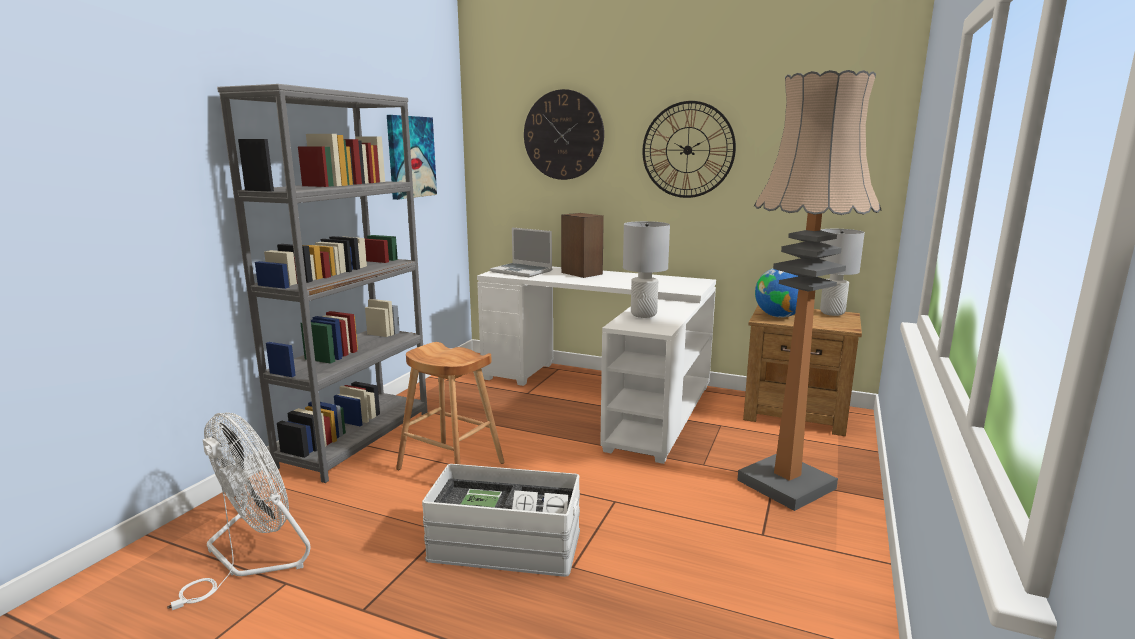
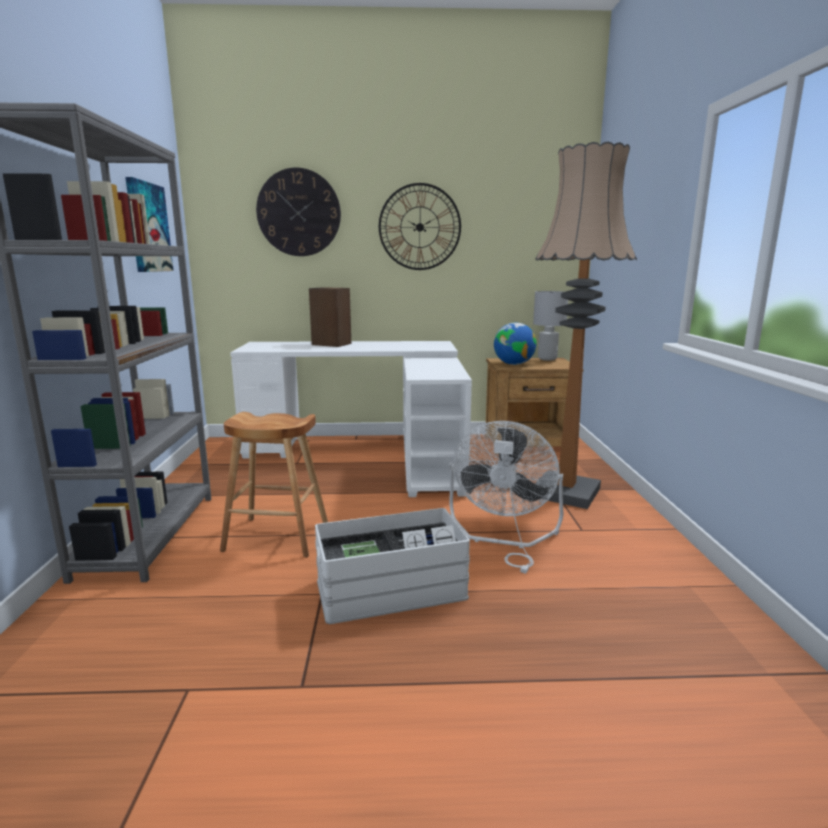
camera: 25 degrees left, 0 degrees up
white fan [167,413,310,610] -> white fan moved to [449,421,564,574]
laptop [490,227,552,277] -> none
grey table lamp [623,221,670,318] -> none

